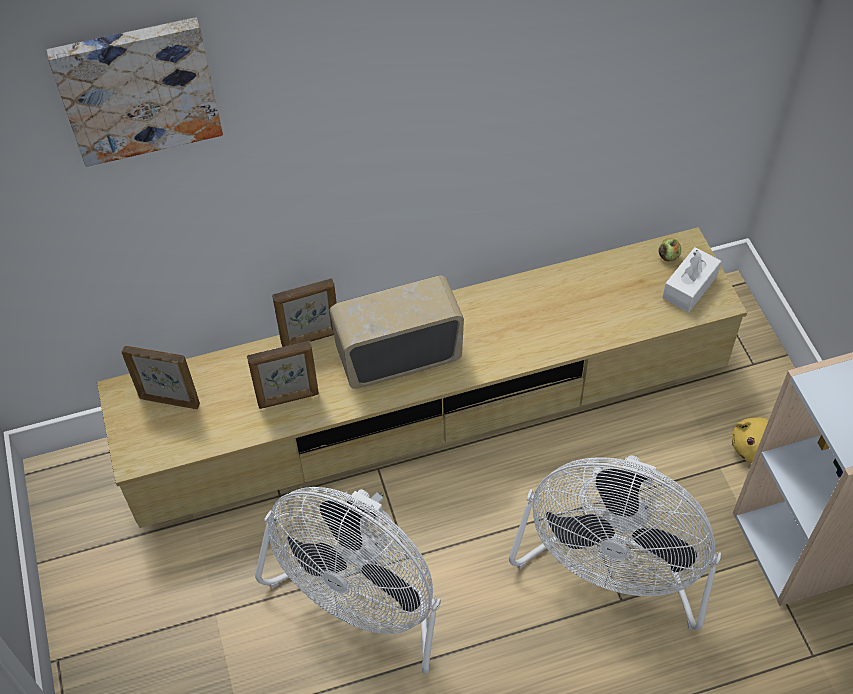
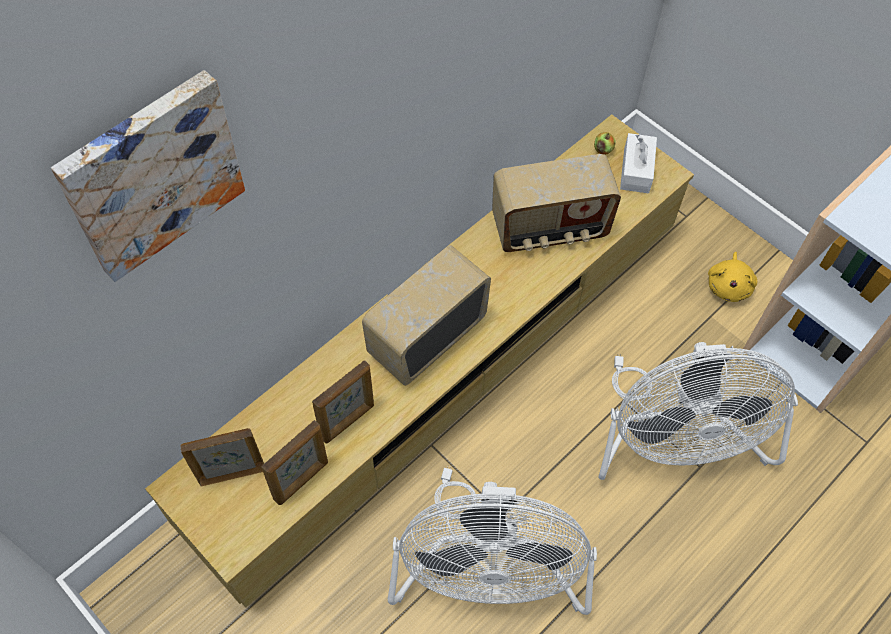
camera: 30 degrees left, 5 degrees up
picture frame [272,278,337,347] -> picture frame moved to [261,420,328,505]
none -> radio [492,154,621,252]

